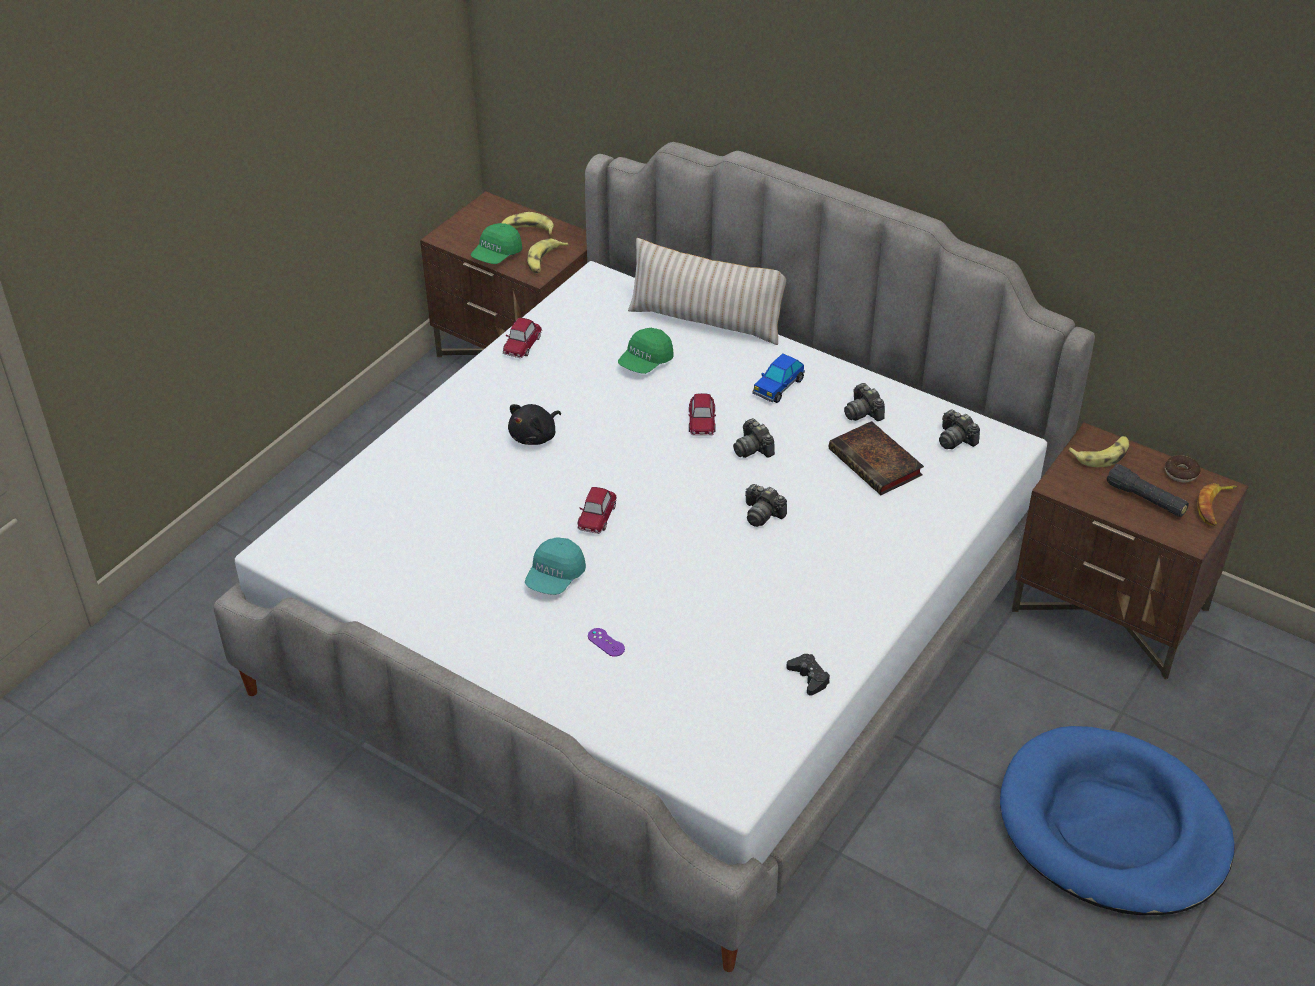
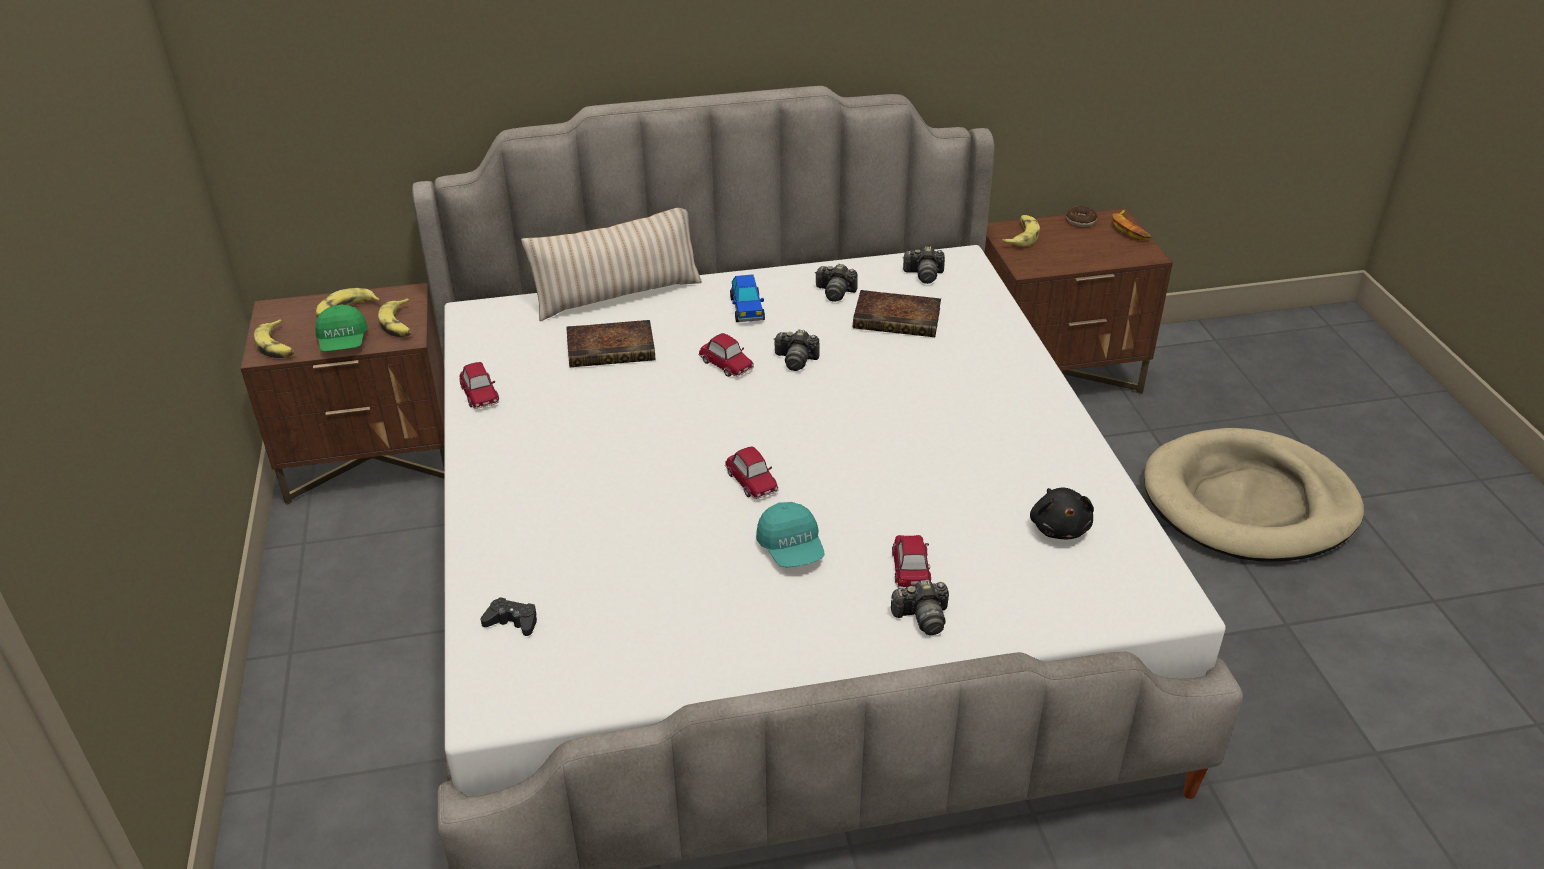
camera: 45 degrees left, 5 degrees down
black plush toy [508,404,561,445] -> black plush toy moved to [1030,488,1094,539]
purple game controller [588,628,625,657] -> toy car [892,535,931,588]
green cap [618,328,674,374] -> book [566,320,655,367]
camera [745,484,787,527] -> camera moved to [891,580,949,635]
black game controller [786,654,830,696] -> black game controller moved to [480,597,537,636]
blue dog bed [1000,726,1235,915] -> beige dog bed [1144,428,1364,562]
black flashlight [1107,464,1189,517] -> none
none -> banana [254,319,294,358]

